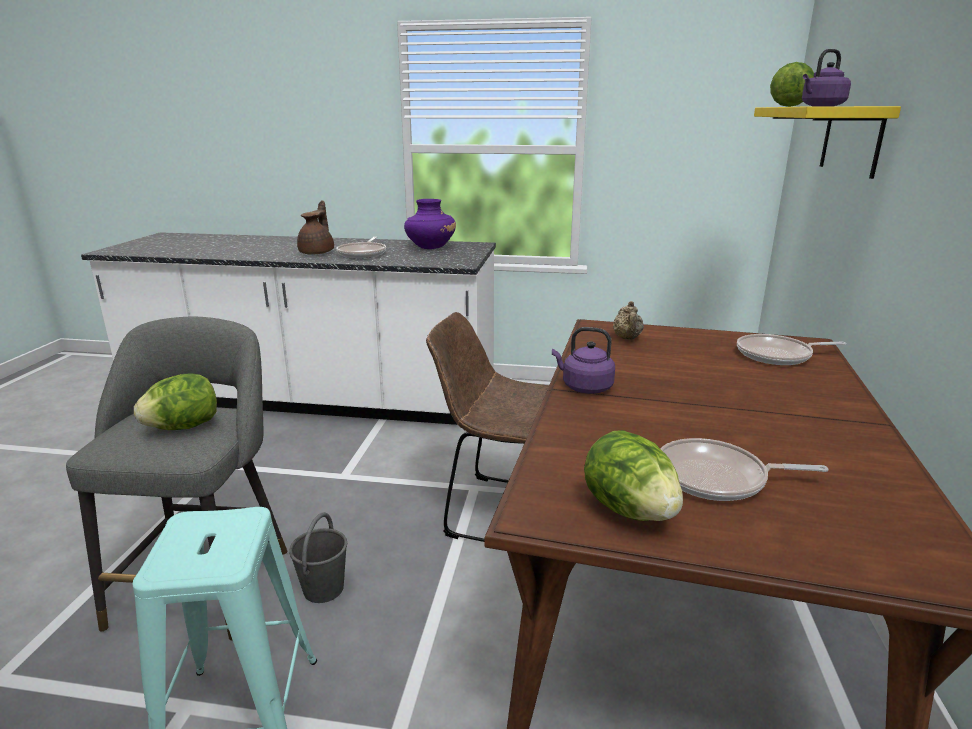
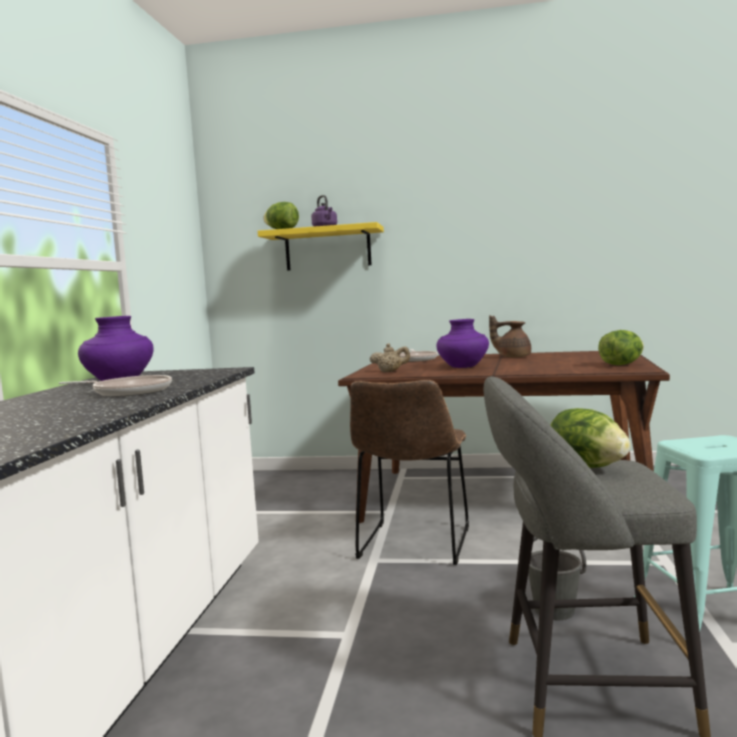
camera: 90 degrees left, 15 degrees down
brown teapot [297,200,334,255] -> brown teapot moved to [489,315,531,357]
purple kettle [552,327,615,394] -> none
frying pan [661,438,829,501] -> none
none -> purple vase [437,319,489,368]

